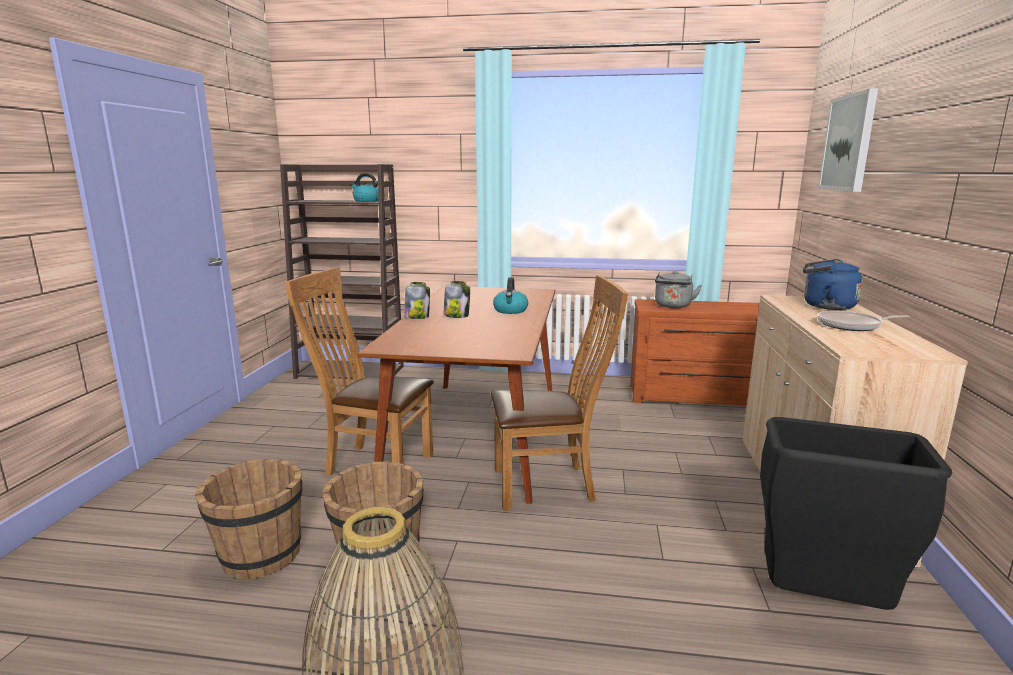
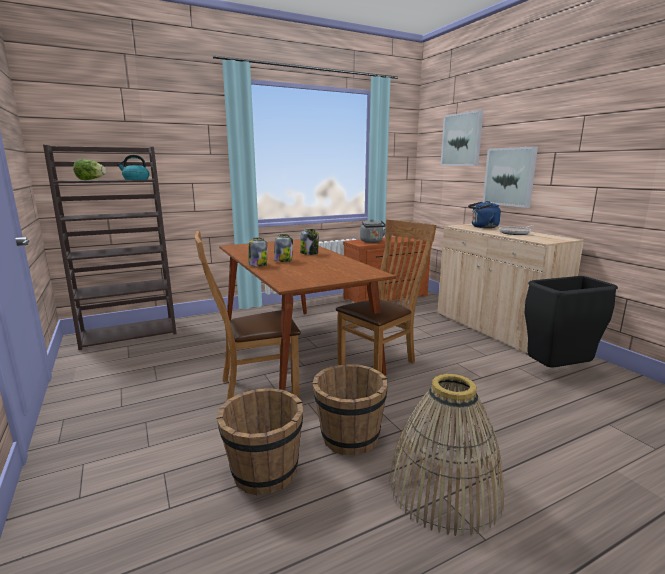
camera: 35 degrees left, 0 degrees up
kettle [493,277,528,314] -> jar [300,229,319,255]
none -> lettuce [73,159,106,180]
none -> picture [483,146,538,208]

